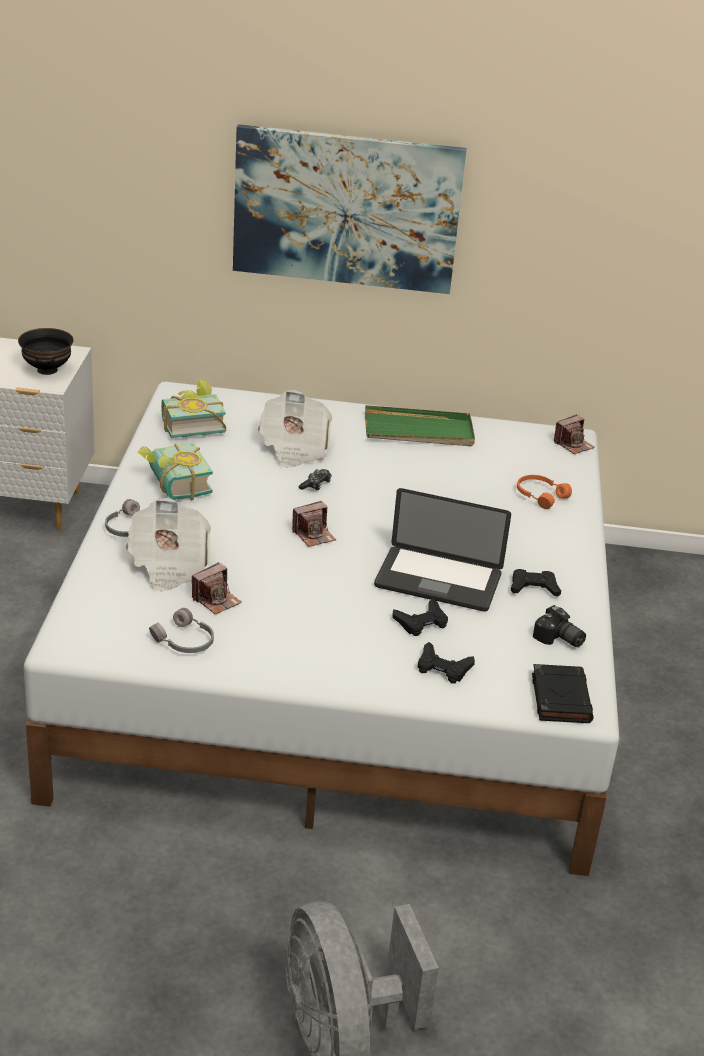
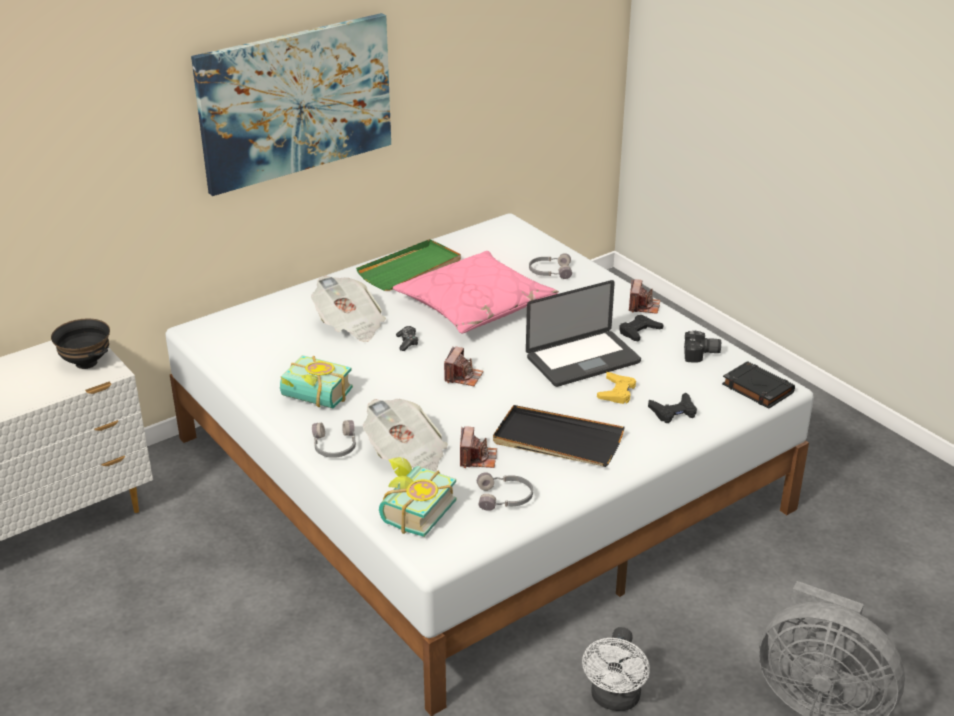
camera: 40 degrees left, 0 degrees up
book [161,379,226,438] -> book moved to [379,457,457,537]
black game controller [392,598,448,636] -> yellow game controller [597,372,636,404]
orange headphones [517,475,572,509] -> grey headphones [529,253,572,279]
camera [554,414,595,454] -> camera moved to [629,279,660,314]
none -> pink pillow [393,251,559,333]
none -> black tray [493,405,625,467]
none -> white fan [582,627,650,711]

